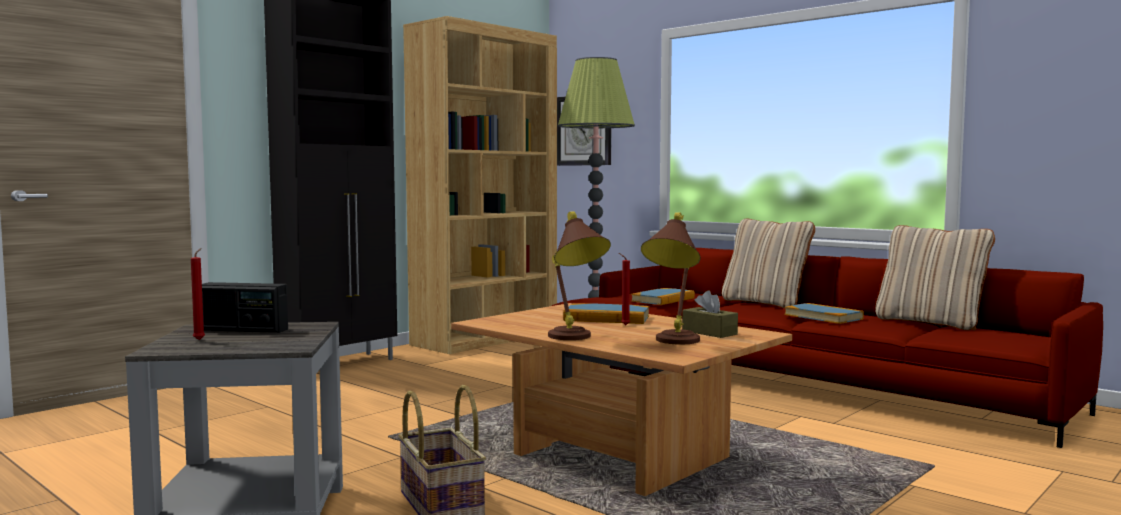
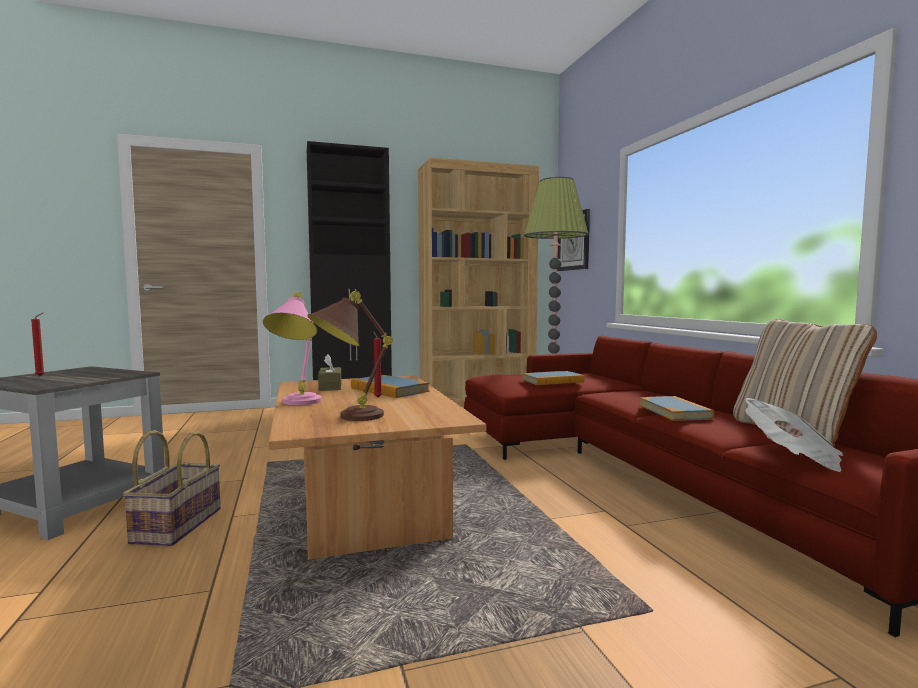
camera: 30 degrees right, 0 degrees up
radio [202,282,288,333] -> none
brown table lamp [548,211,611,340] -> pink table lamp [263,291,322,405]
brown tissue box [682,290,738,338] -> brown tissue box moved to [318,354,341,391]
beige pillow [722,218,815,308] -> none
none -> newspaper [745,398,843,472]

